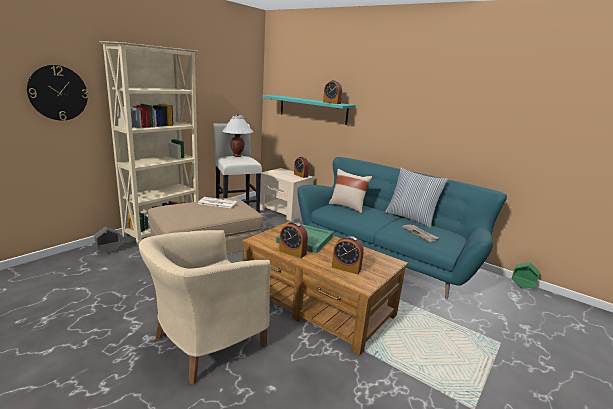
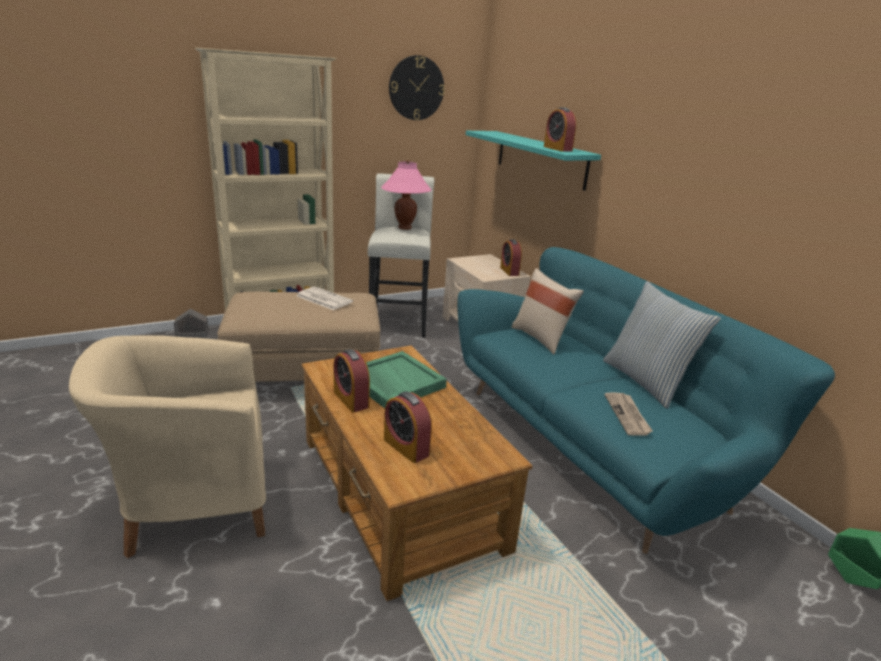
camera: 25 degrees right, 5 degrees up
wall clock [27,65,88,121] -> wall clock moved to [389,55,445,120]
white table lamp [222,114,253,157] -> pink table lamp [381,160,431,230]

